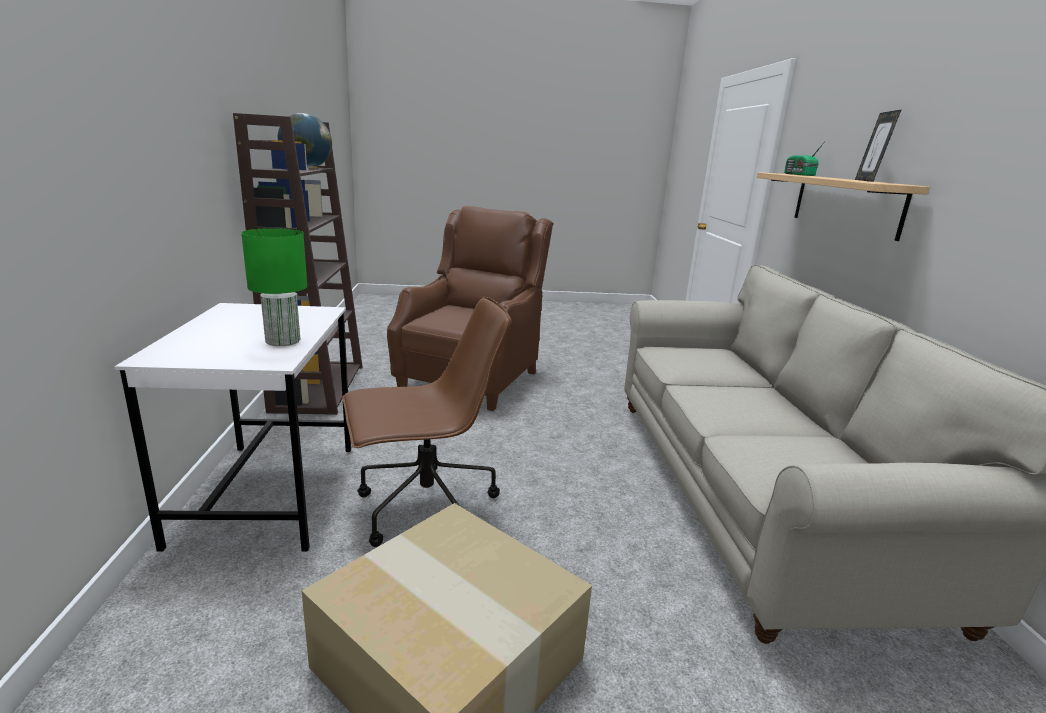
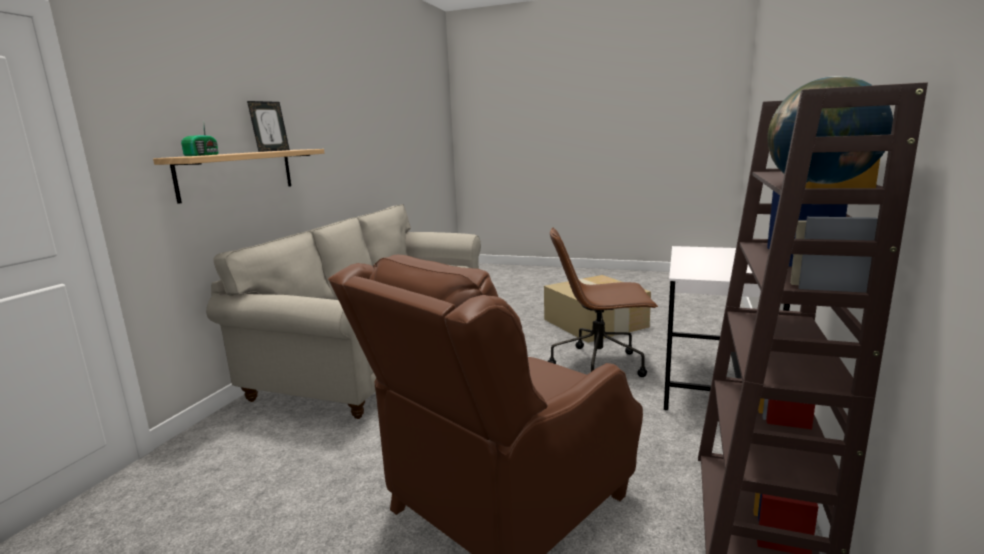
camera: 155 degrees left, 5 degrees down
green table lamp [241,228,307,346] -> none

